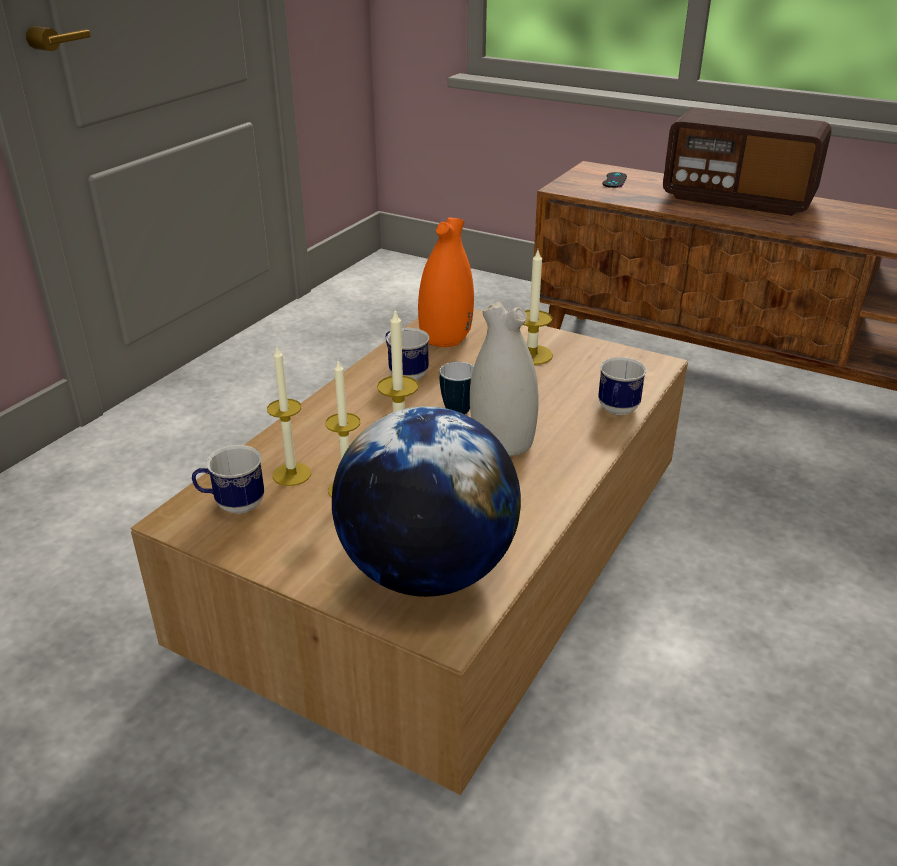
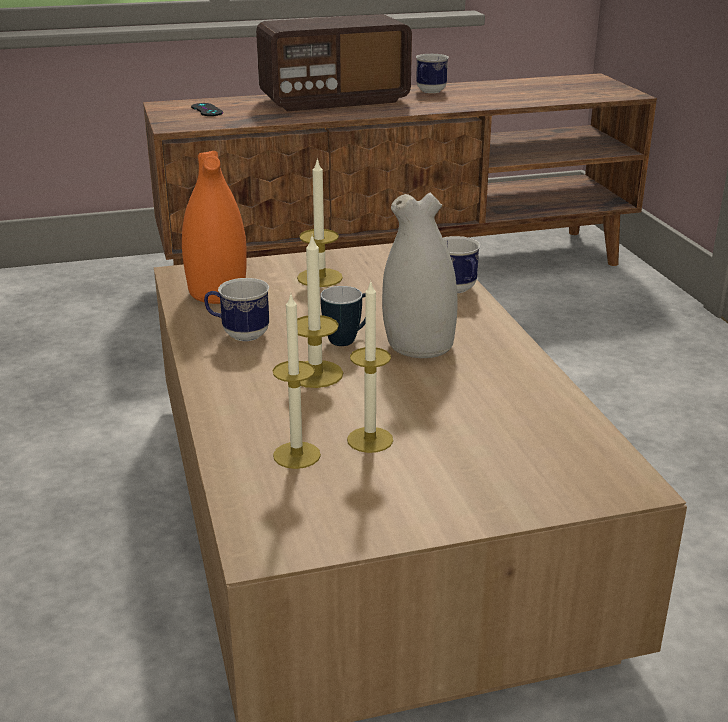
camera: 45 degrees left, 5 degrees down
mug [192,445,264,514] -> mug moved to [416,54,449,93]
globe [332,406,521,597] -> none

